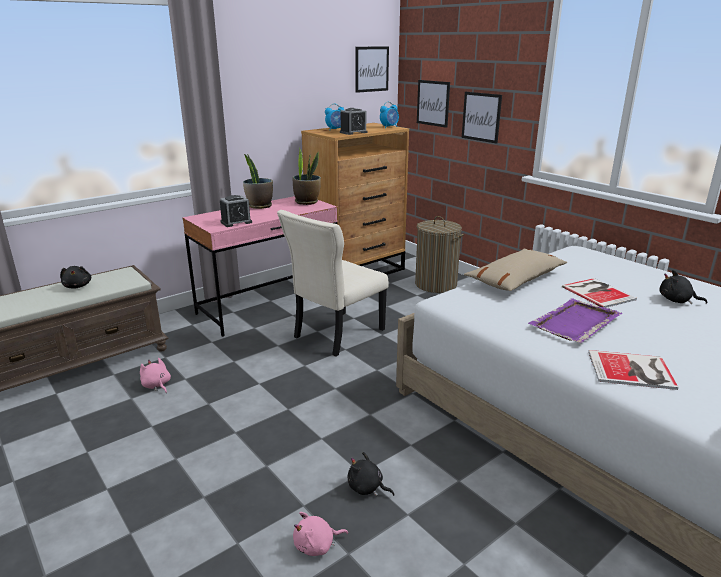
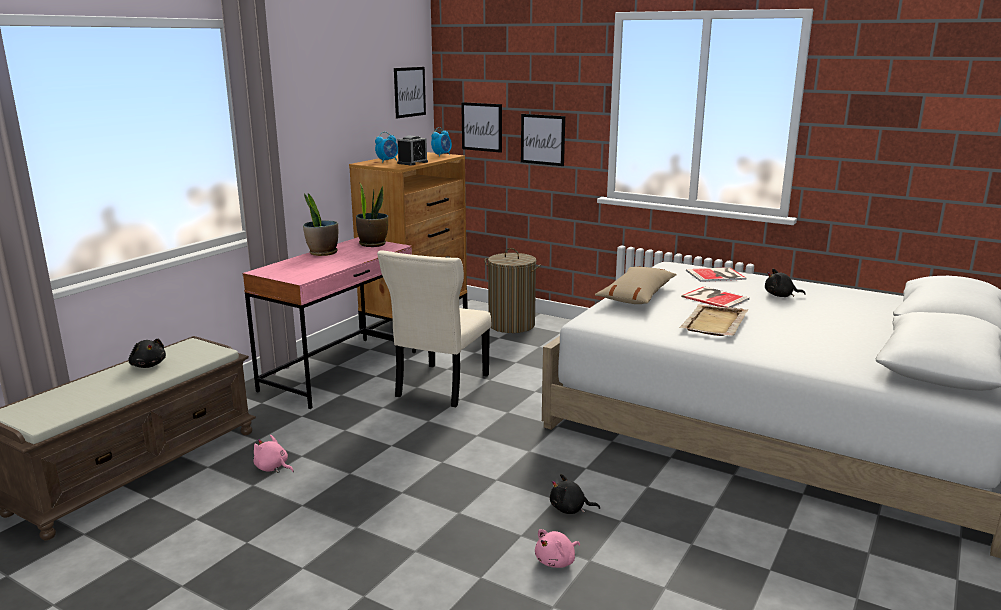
camera: 20 degrees left, 5 degrees down
alarm clock [220,195,252,227] -> none
purple tray [528,298,622,343] -> beige tray [679,304,748,336]
book [588,350,678,390] -> book moved to [686,267,746,282]

